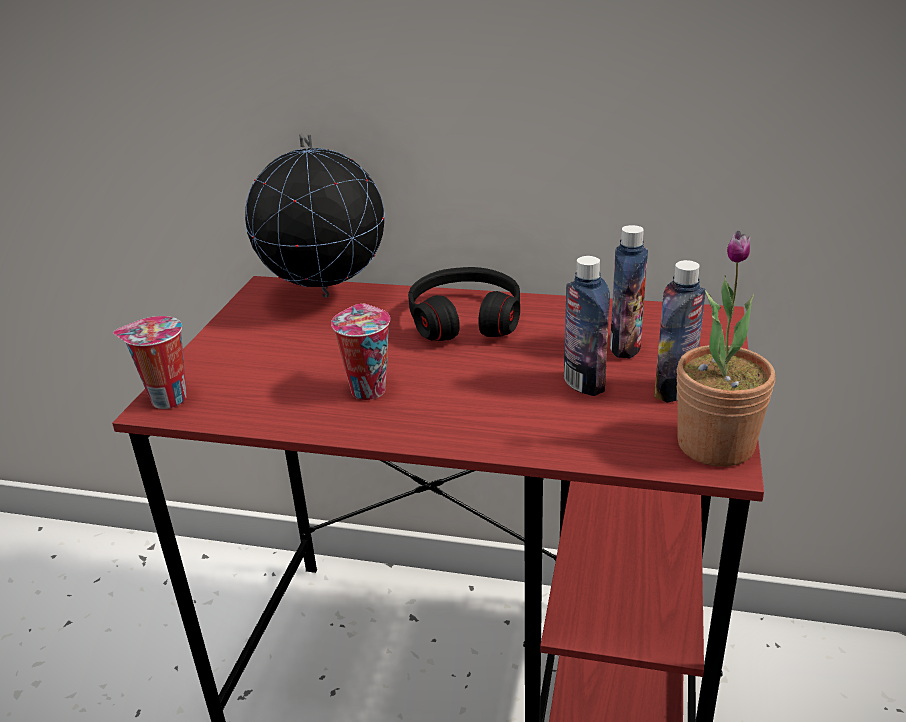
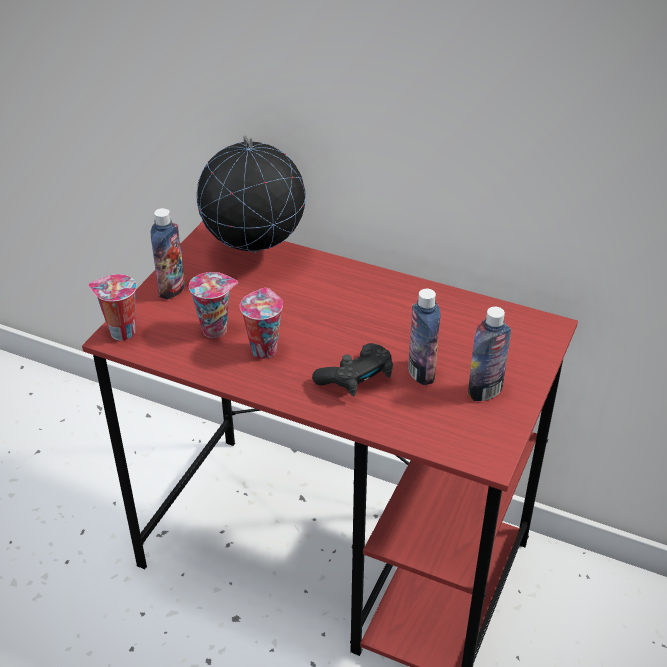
camera: 10 degrees right, 10 degrees up
black headphones [408,267,520,341] -> none
bottle [610,225,648,358] -> bottle moved to [151,208,185,299]
potted plant [677,231,775,467] -> none
none -> cup [189,272,238,338]
none -> black game controller [312,343,393,396]

